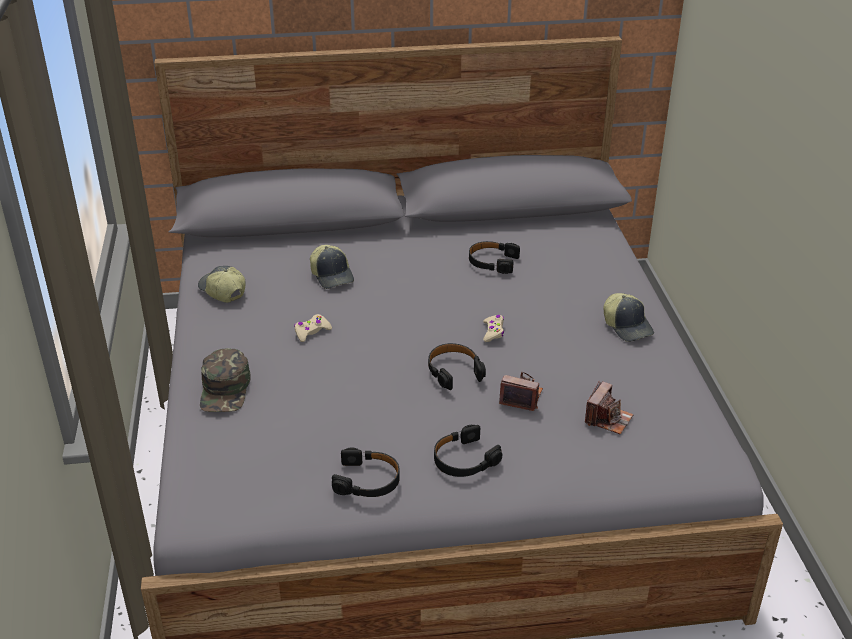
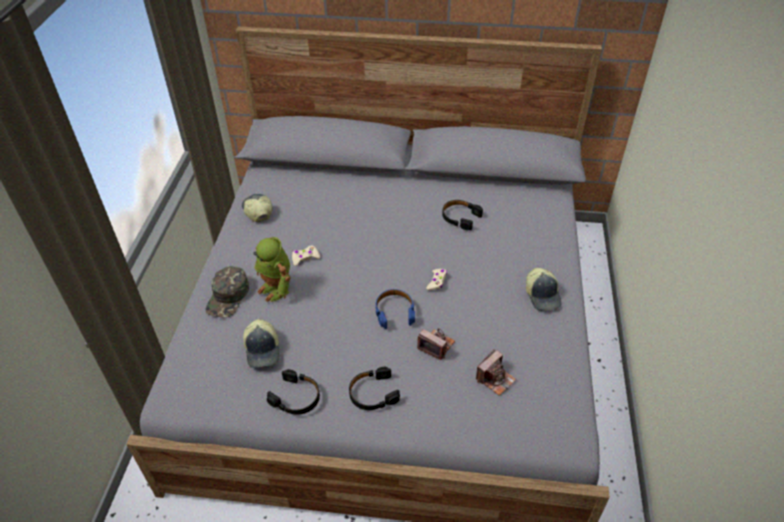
camera: 15 degrees right, 10 degrees up
cap [310,245,354,289] -> cap moved to [243,319,279,368]
black headphones [428,343,486,390] -> blue headphones [375,289,415,329]
none -> toy robot [253,237,290,302]

